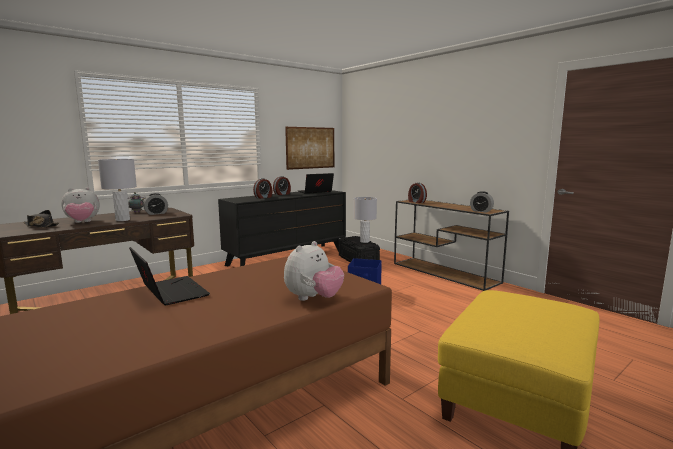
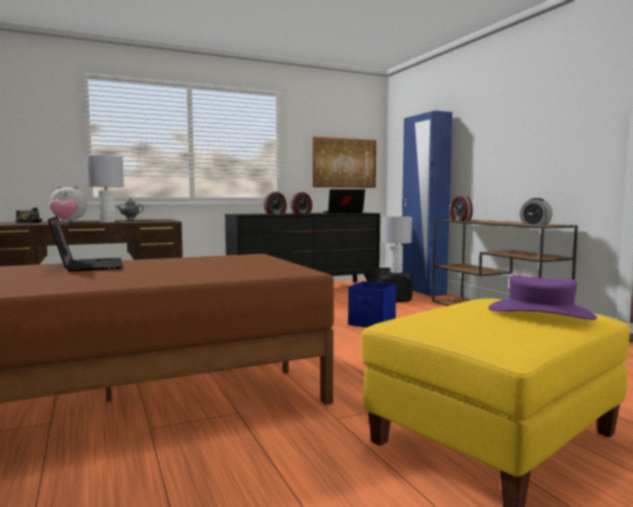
camera: 15 degrees right, 5 degrees down
alarm clock [143,193,168,215] -> none
plush toy [284,241,344,301] -> none
none -> blue wardrobe [402,111,452,296]
none -> purple hat [488,275,597,320]

